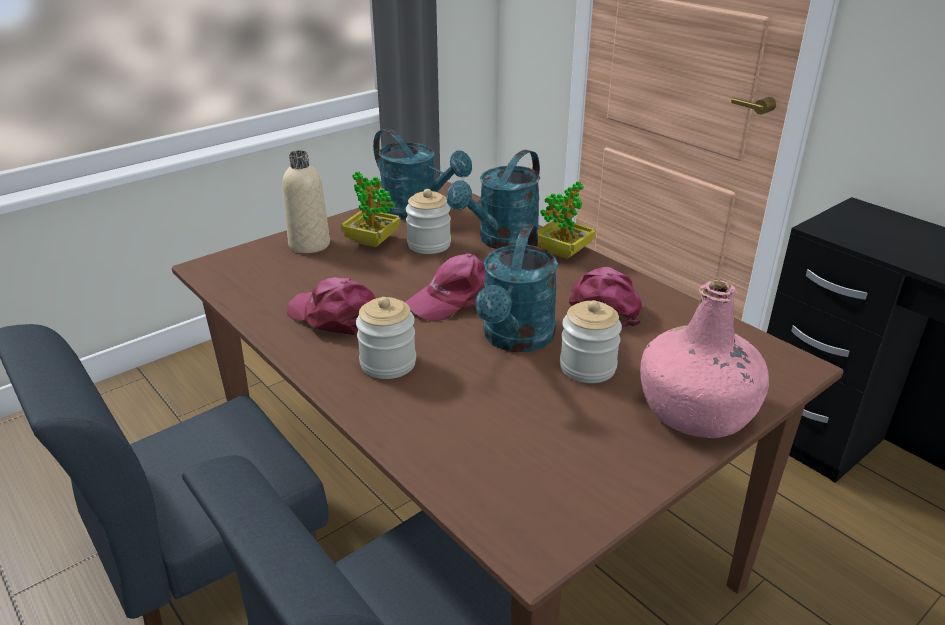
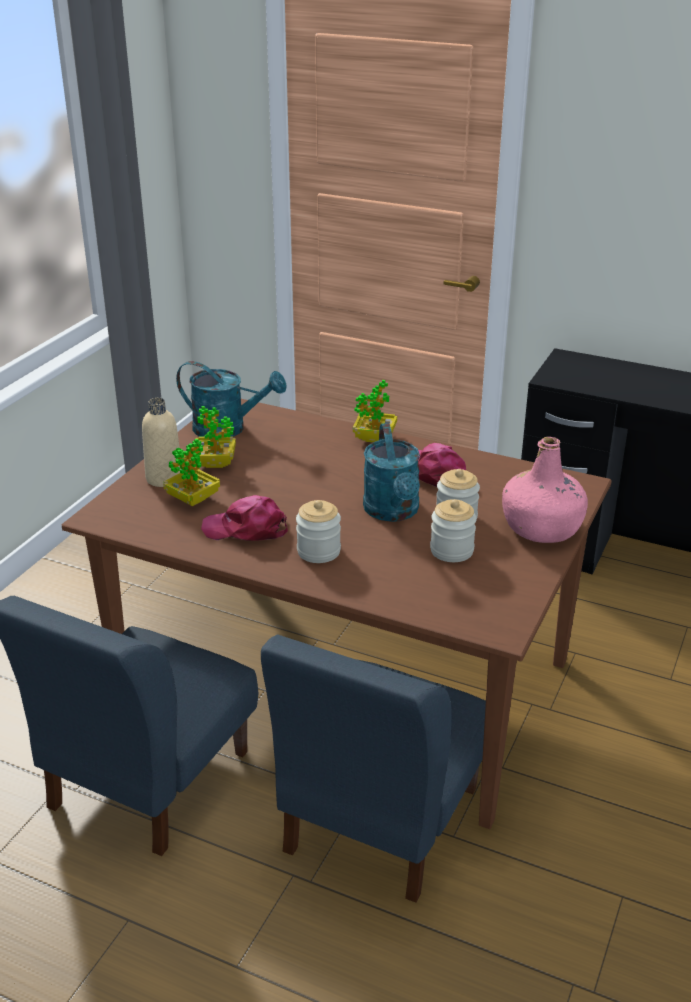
camera: 25 degrees left, 0 degrees up
jar [405,189,451,254] -> jar moved to [430,499,477,562]
pink cap [405,253,486,322] -> none
turquoise watering can [446,150,540,249] -> none
none -> potted plant [163,439,220,506]

